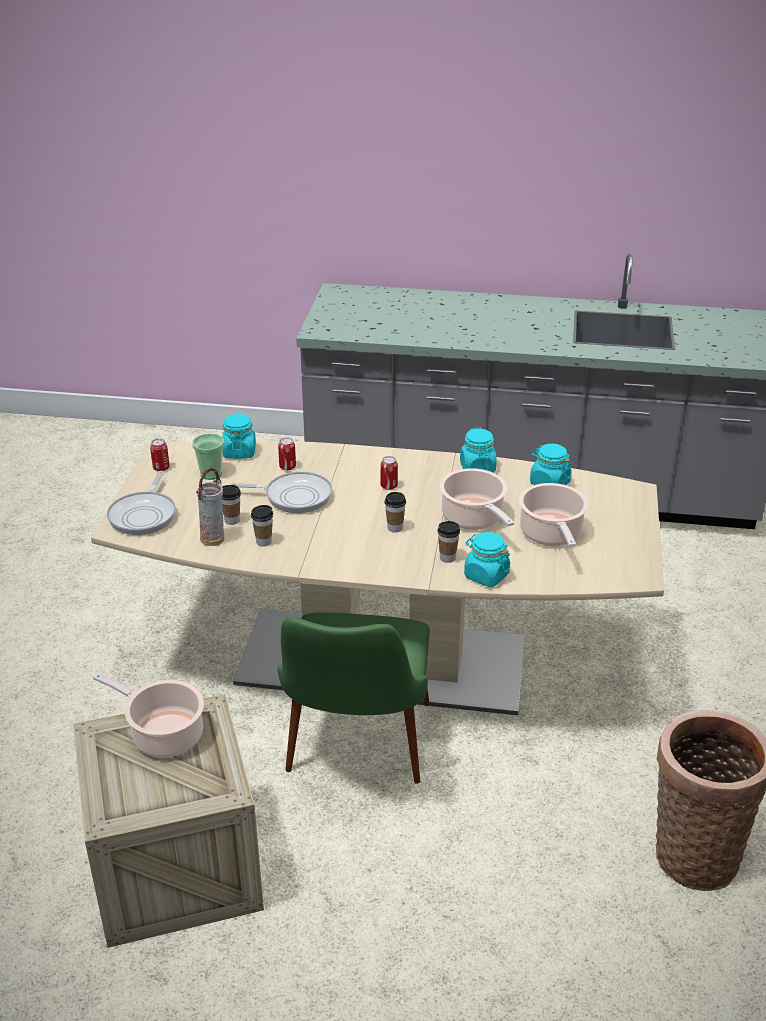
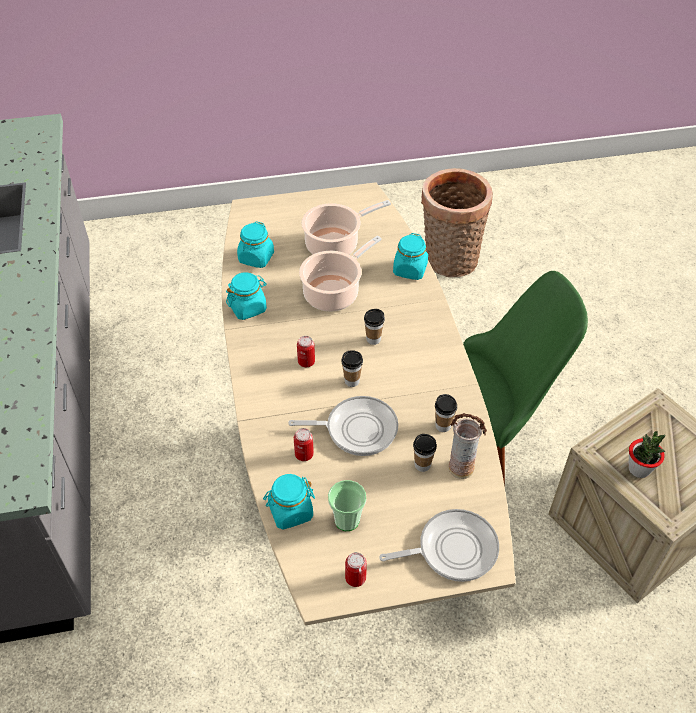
camera: 110 degrees left, 15 degrees up
cooking pot [93,673,204,758] -> potted plant [628,431,666,478]
frying pan [230,472,332,513] -> frying pan turned 105 degrees clockwise [288,396,398,456]
cup [437,521,460,563] -> cup moved to [341,350,363,387]

